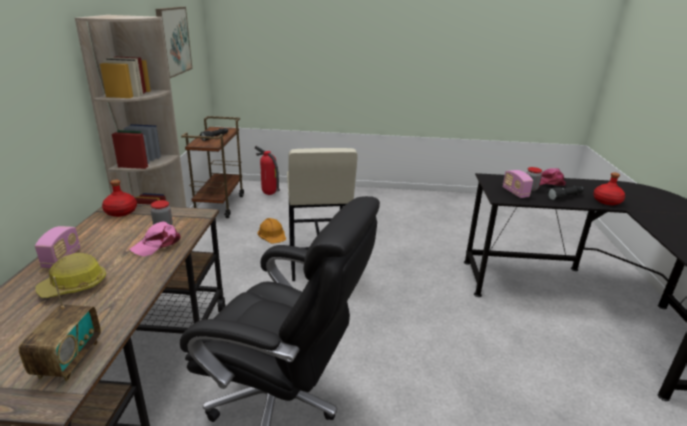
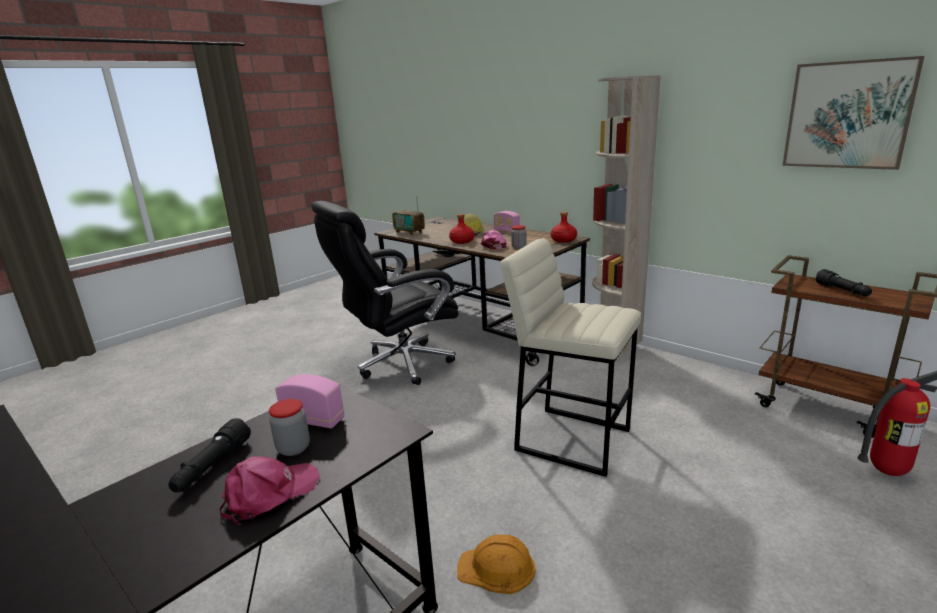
camera: 130 degrees right, 5 degrees down
orange hard hat [257,218,286,244] -> orange hard hat moved to [457,535,536,594]
red bottle [593,172,625,205] -> red bottle moved to [449,214,475,244]

